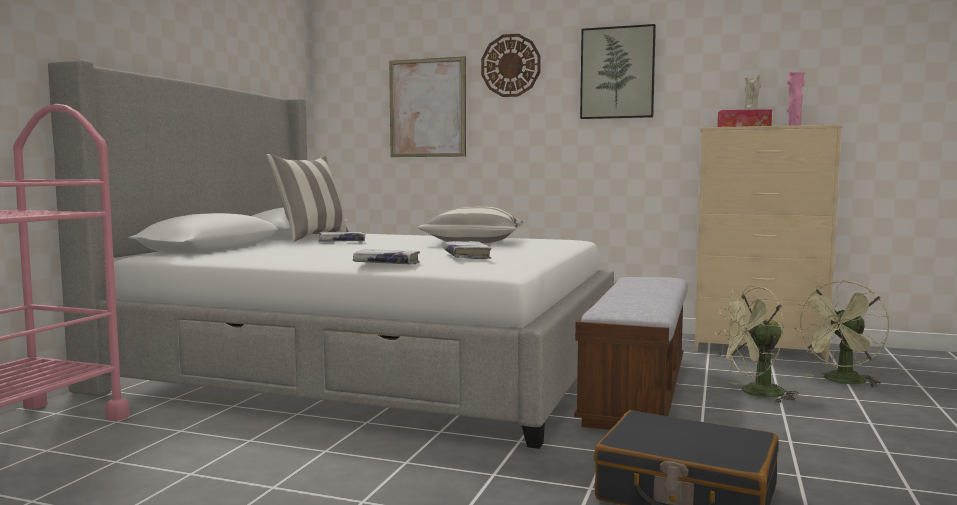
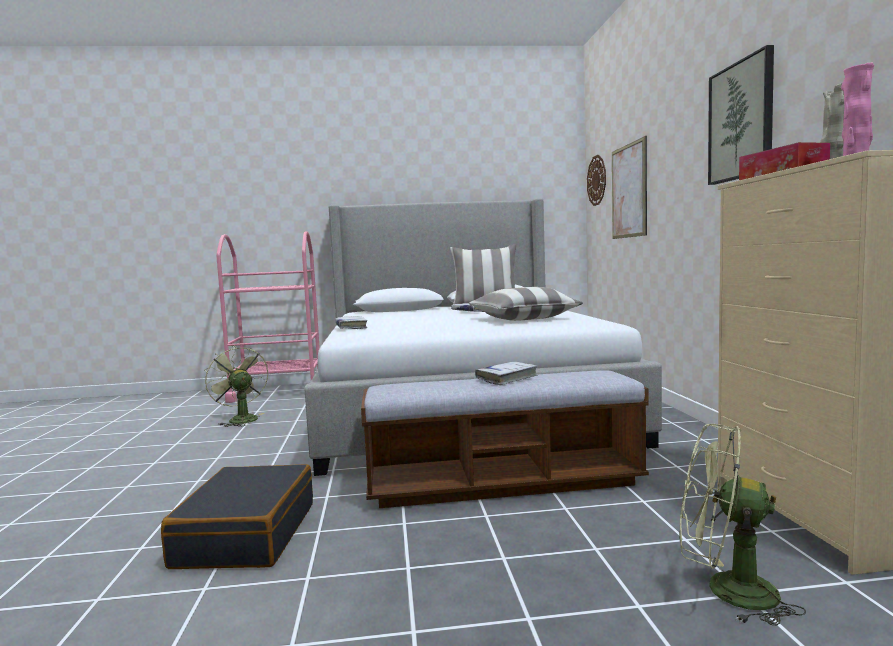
camera: 65 degrees right, 0 degrees up
white book [444,241,492,260] -> white book moved to [475,362,538,385]
wall clock [481,34,541,97] -> wall clock moved to [587,155,606,206]
green fan [715,286,799,403] -> green fan moved to [204,345,268,427]

